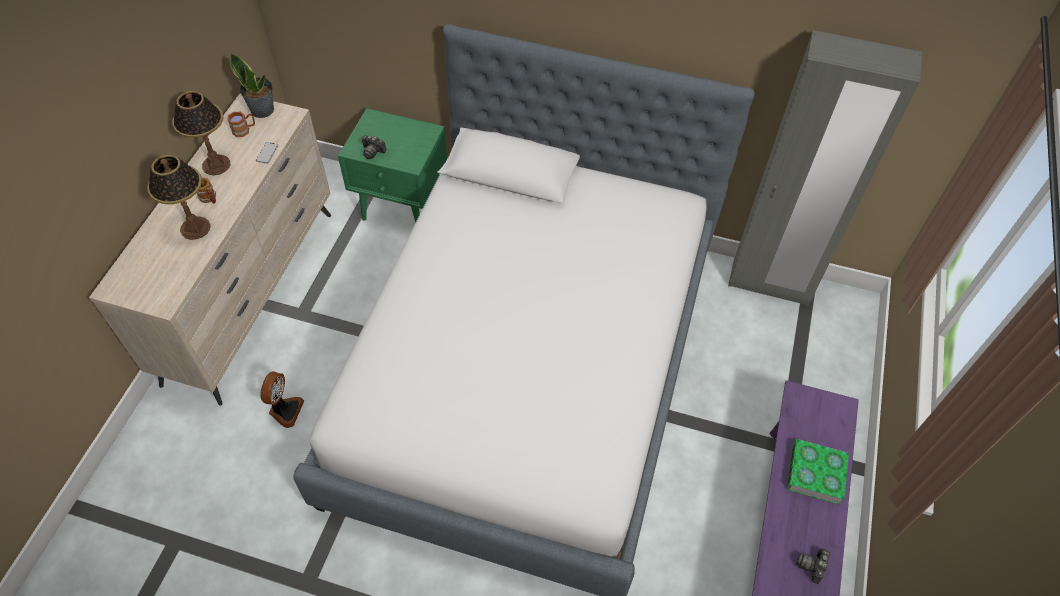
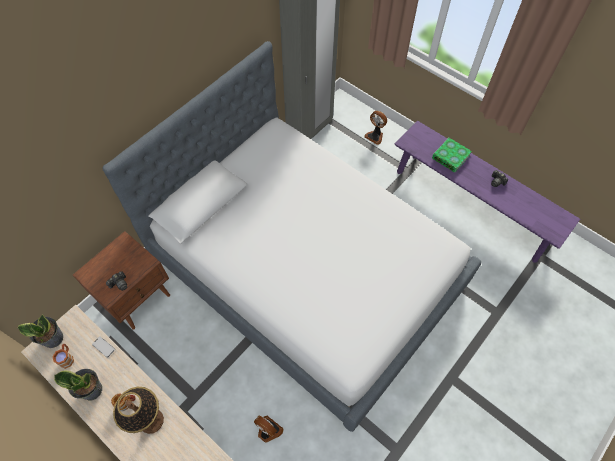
camera: 65 degrees left, 5 degrees up
table lamp [172,91,230,175] -> potted plant [54,369,102,400]
green nightstand [338,108,447,223] -> brown nightstand [73,231,170,330]
none -> fan [364,111,387,145]

